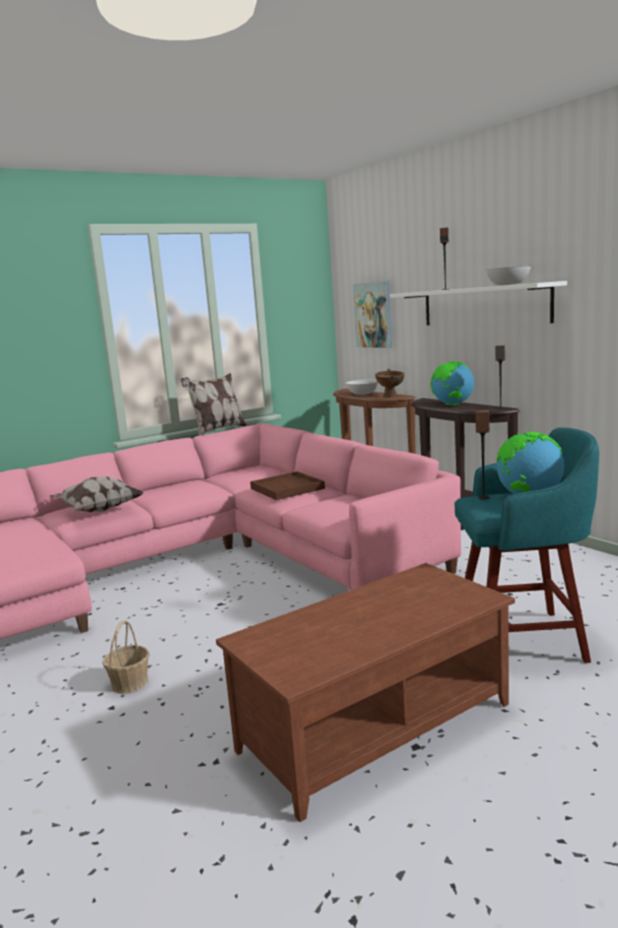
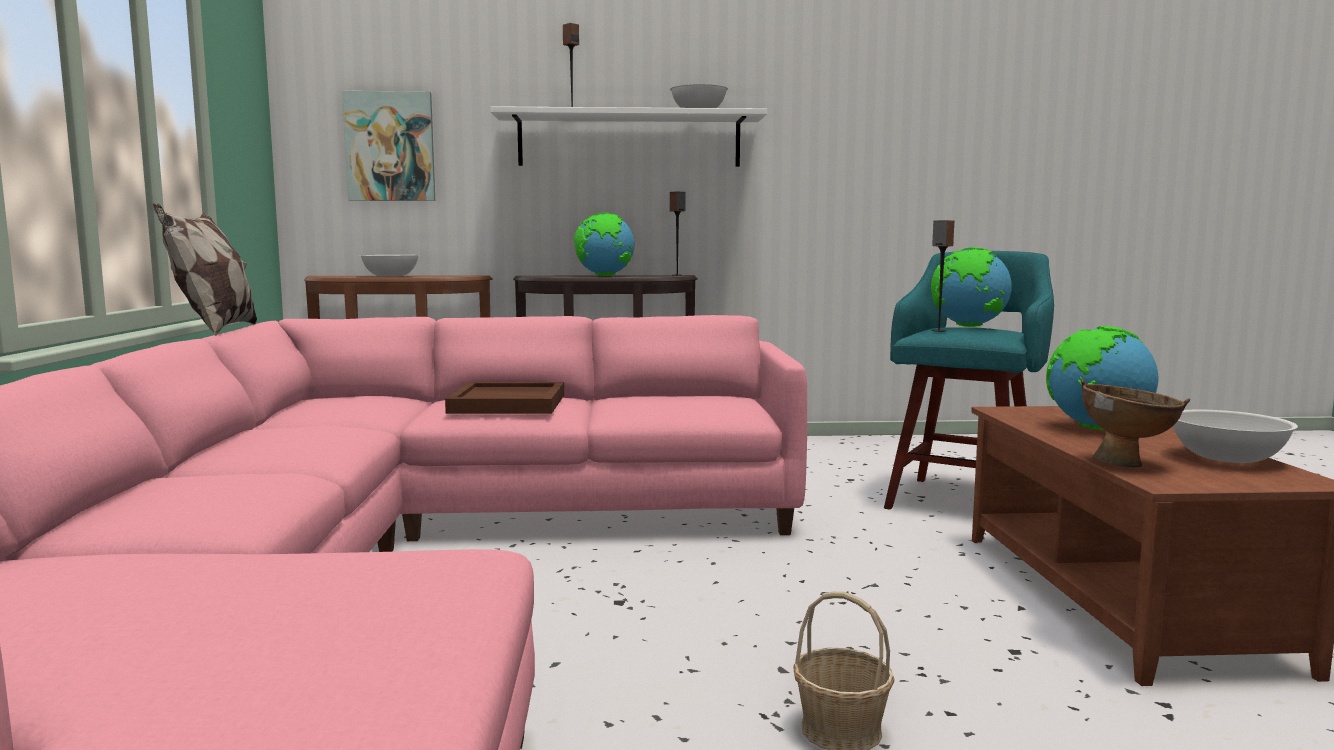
camera: 60 degrees left, 5 degrees down
pillow [49,476,144,513] -> none
brown bowl [375,369,404,397] -> brown bowl moved to [1081,380,1190,468]
none -> globe [1046,326,1158,430]
none -> white bowl [1173,410,1298,463]

